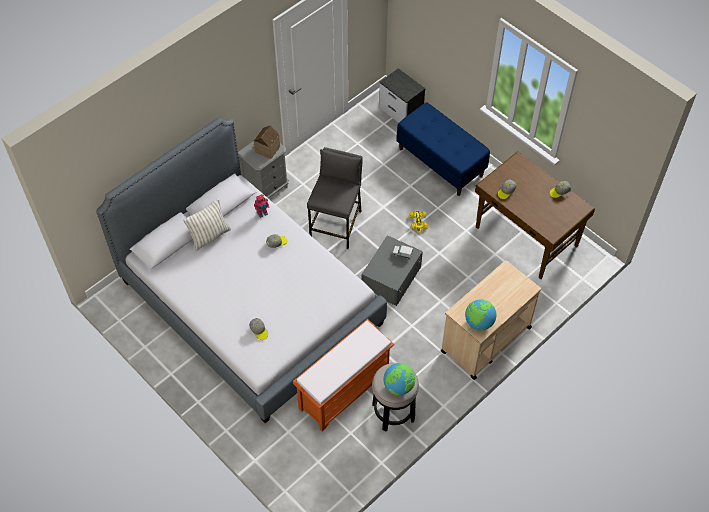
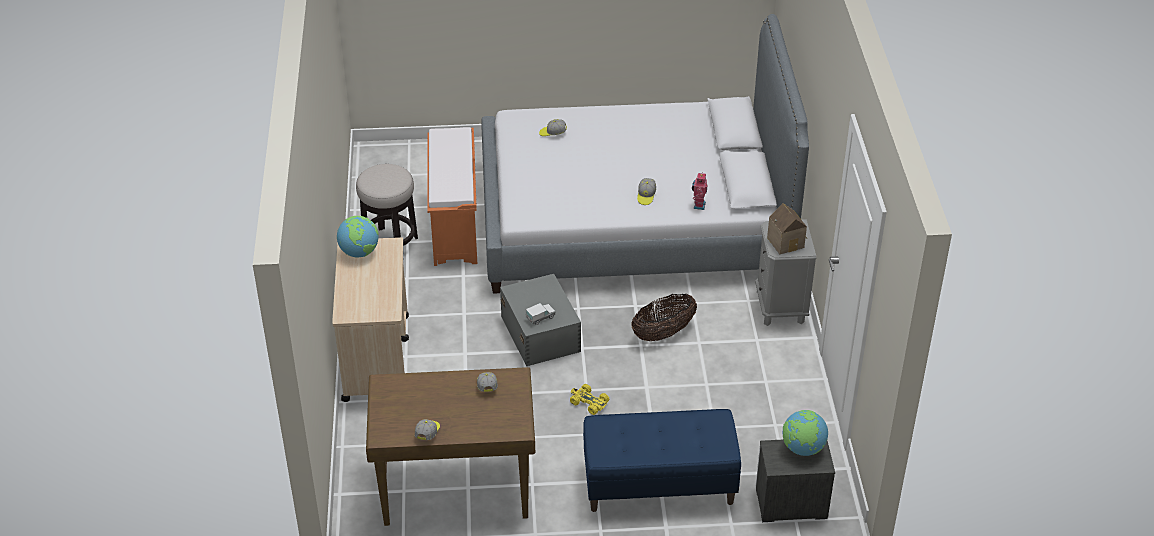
camera: 130 degrees right, 15 degrees down
pillow [183,199,231,251] -> none
grey stool [307,147,363,249] -> basket [631,293,697,341]
globe [383,363,415,395] -> globe moved to [783,410,828,456]

